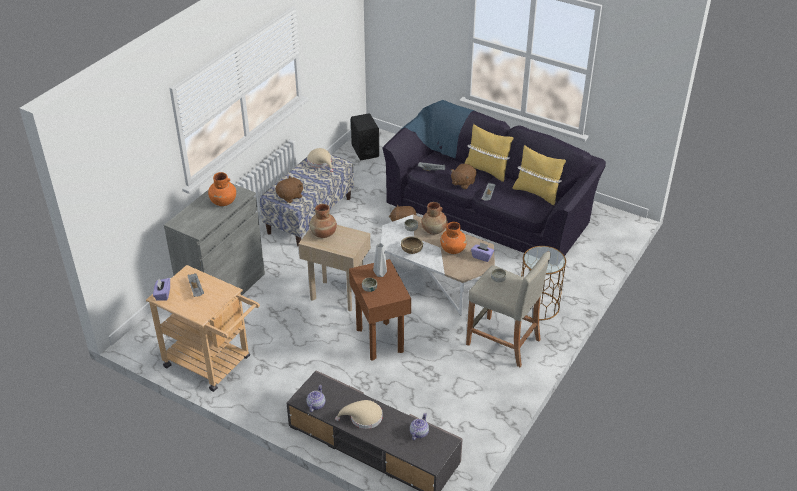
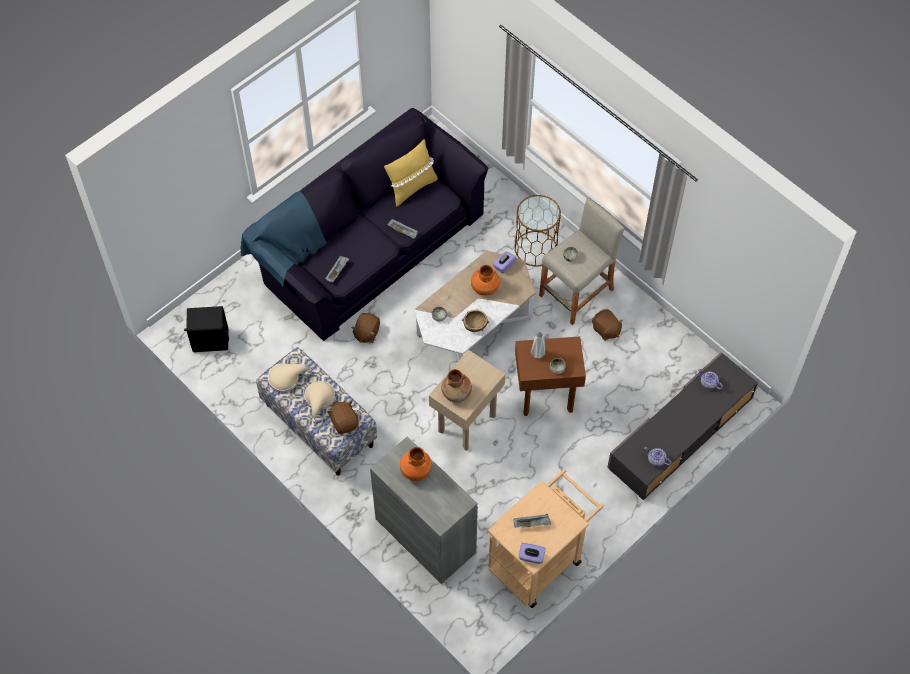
camera: 75 degrees left, 20 degrees up
beige hat [335,400,383,429] -> beige hat moved to [305,381,335,423]
brown vase [421,202,448,234] -> none
brown plush toy [451,164,477,189] -> brown plush toy moved to [592,309,623,341]
yellow pillow [464,124,513,182] -> none

